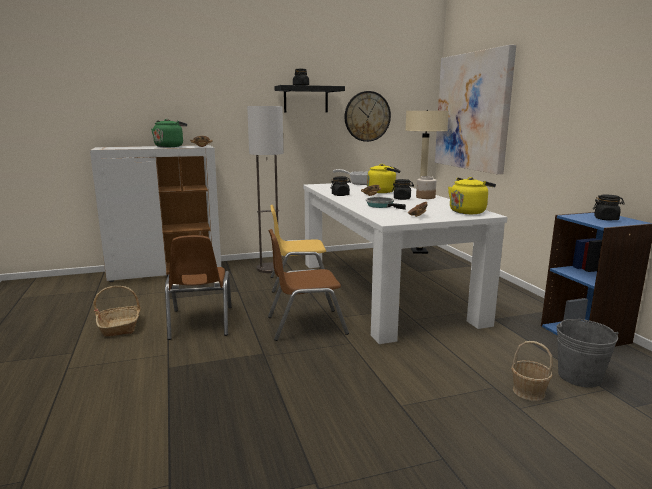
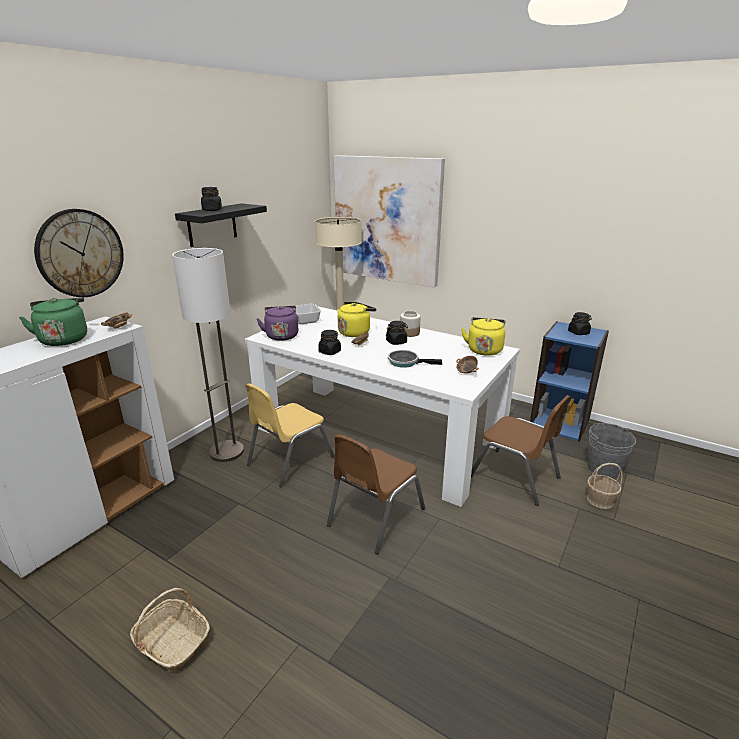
camera: 40 degrees left, 10 degrees up
brown chair [165,235,232,340] -> brown chair moved to [471,395,571,506]
wall clock [345,91,391,142] -> wall clock moved to [34,209,124,297]
none -> purple kettle [257,306,298,341]

